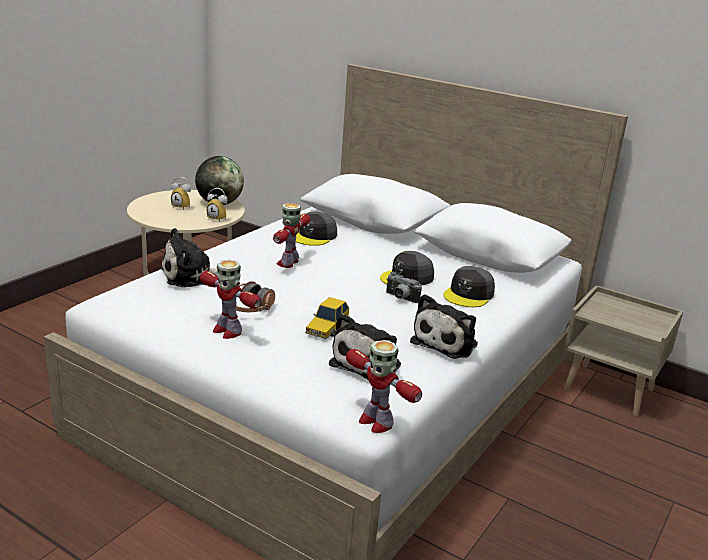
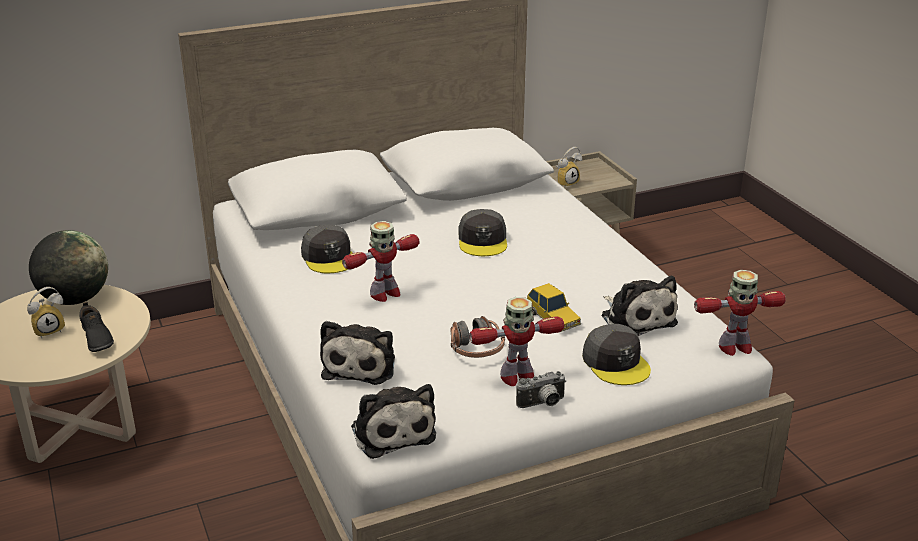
camera: 55 degrees left, 5 degrees up
alarm clock [207,188,228,222] -> alarm clock moved to [556,147,582,187]
toy robot [273,203,310,268] -> toy robot turned 90 degrees counterclockwise [342,221,419,302]
camera [386,272,422,303] -> camera moved to [516,371,566,408]
plush toy [410,294,478,359] -> plush toy moved to [351,384,436,459]
grey cap [444,266,495,307] -> grey cap moved to [582,324,651,385]
none -> black shoe [80,302,114,352]

